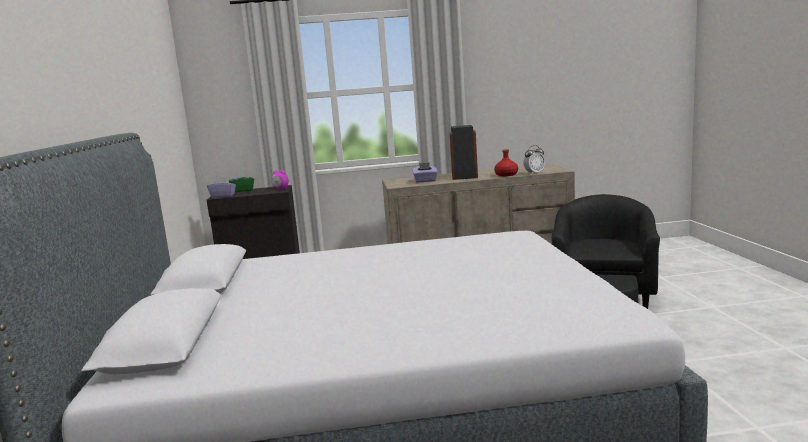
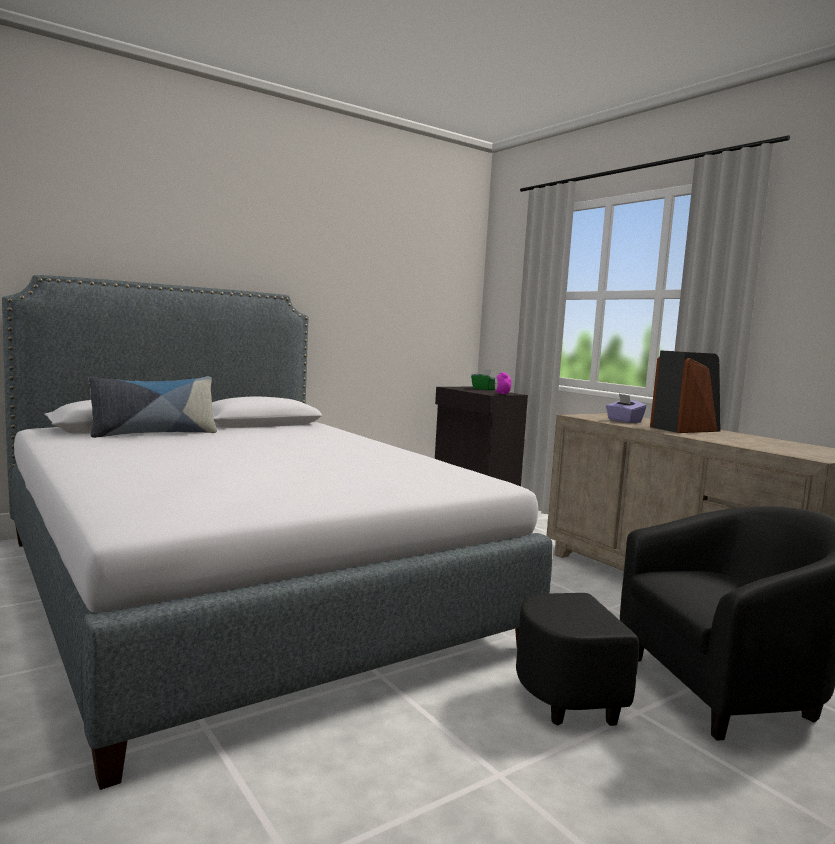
camera: 60 degrees right, 5 degrees down
purple tissue box [207,176,236,198] -> none
red bottle [494,149,518,176] -> none
alarm clock [524,145,545,174] -> none
none -> pillow [89,376,217,438]

